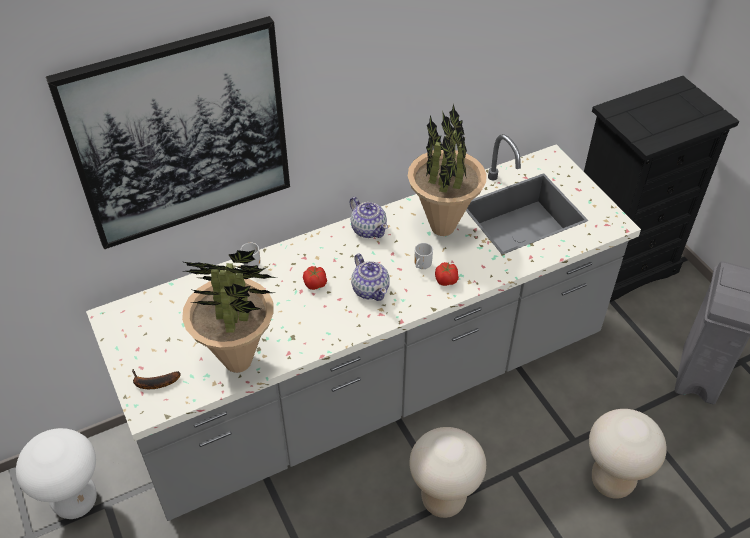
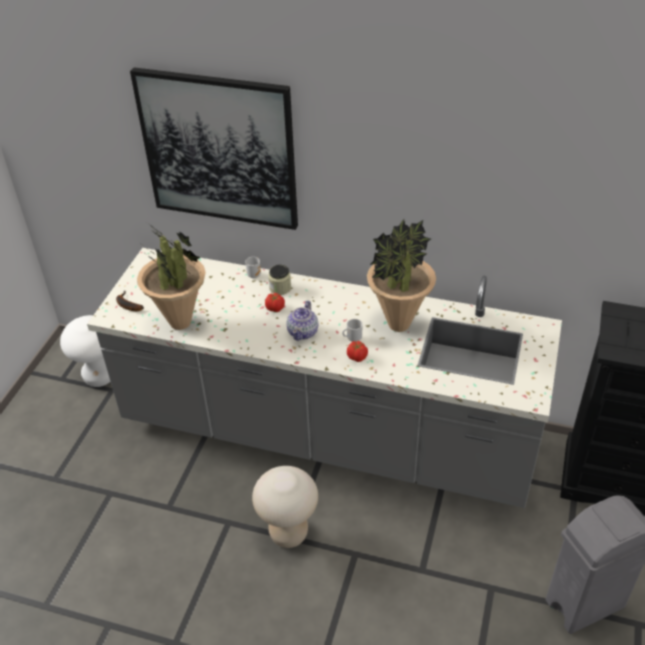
camera: 45 degrees right, 5 degrees down
teapot [350,197,388,238] -> none
beige stool [589,409,667,499] -> none
none -> jar [268,265,291,295]

